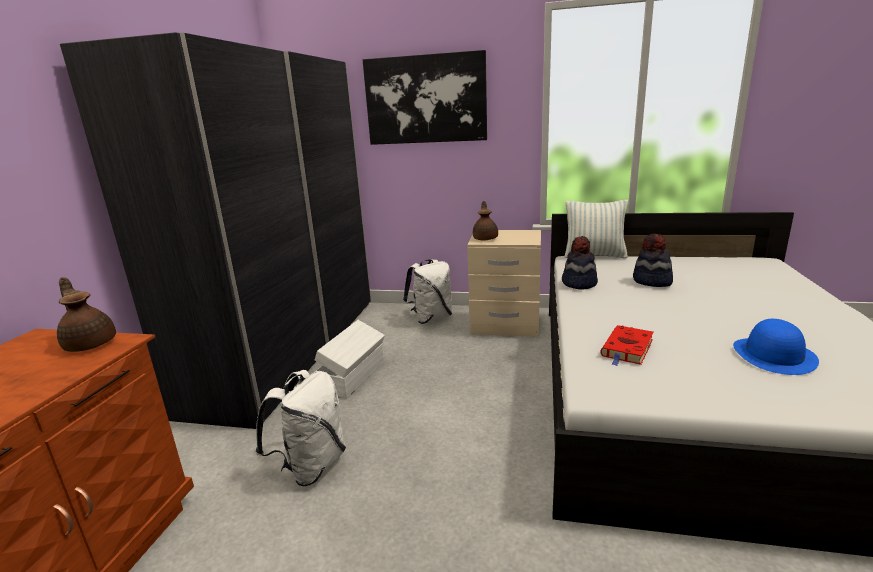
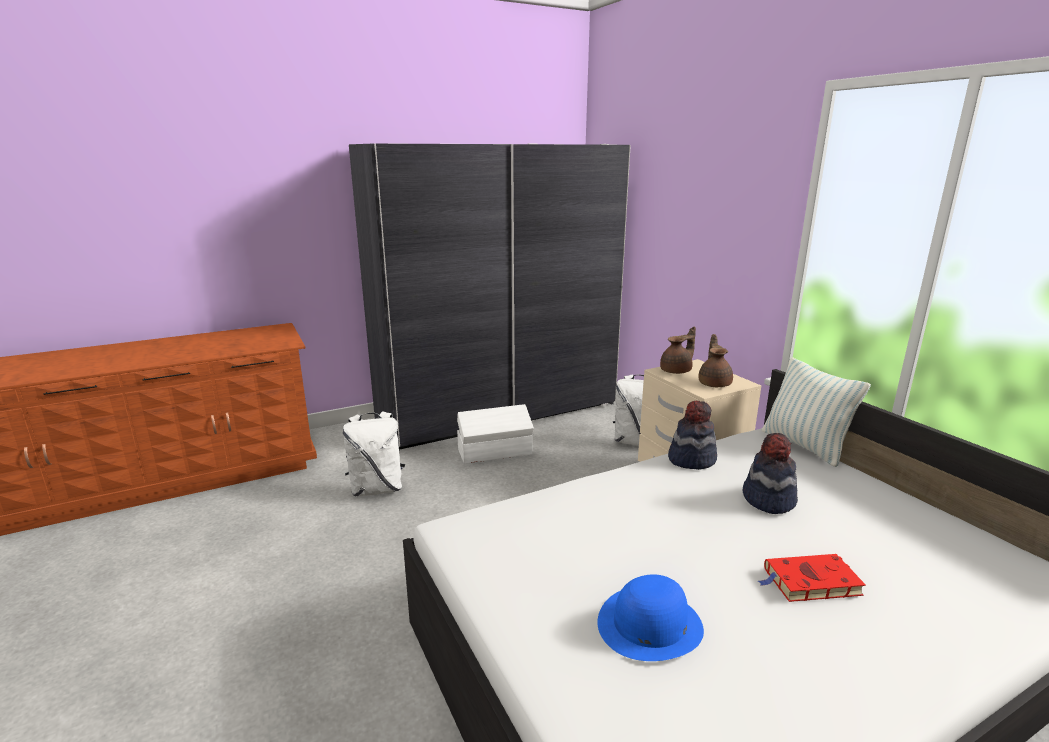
camera: 50 degrees right, 0 degrees up
brown teapot [57,277,116,352] -> brown teapot moved to [698,334,733,387]
picture [363,50,487,145] -> none
red book [601,325,654,366] -> red book moved to [758,554,866,602]

